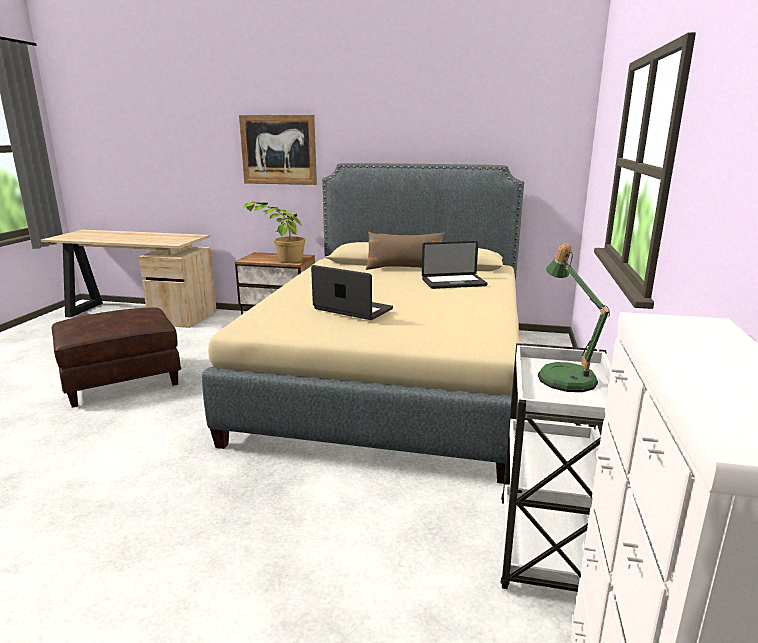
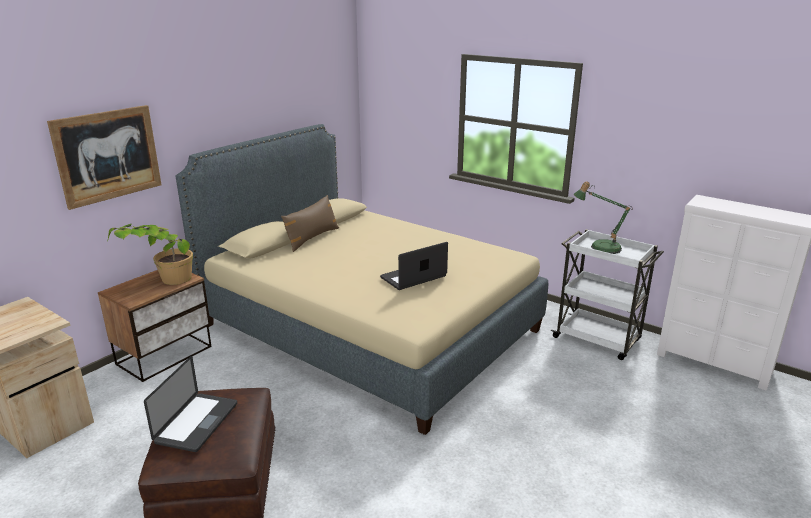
camera: 65 degrees left, 5 degrees up
laptop [422,241,488,289] -> laptop moved to [144,356,237,452]

